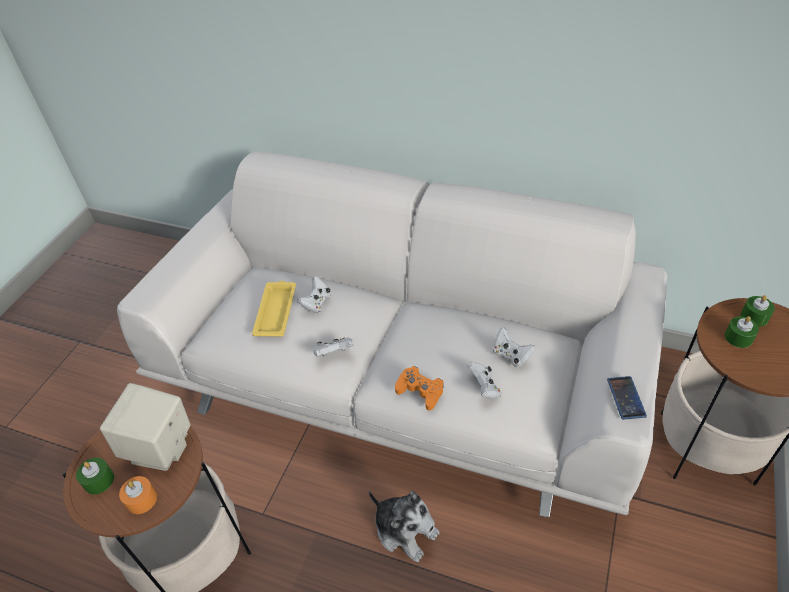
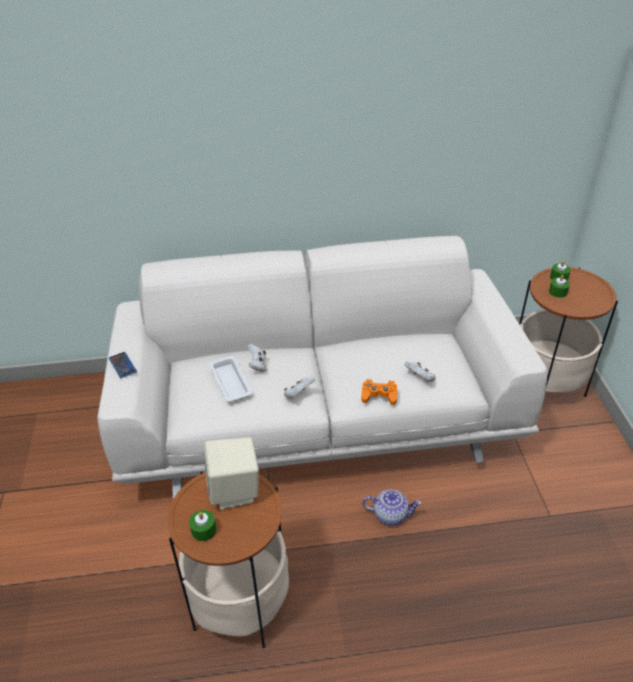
camera: 30 degrees left, 5 degrees down
orange candle [119,476,157,514] -> none
yellow tray [252,281,296,337] -> white tray [209,356,253,402]
plush toy [369,491,440,562] -> teapot [362,489,422,526]
white game controller [493,327,535,367] -> none
phone [607,376,647,420] -> phone moved to [109,352,137,378]

